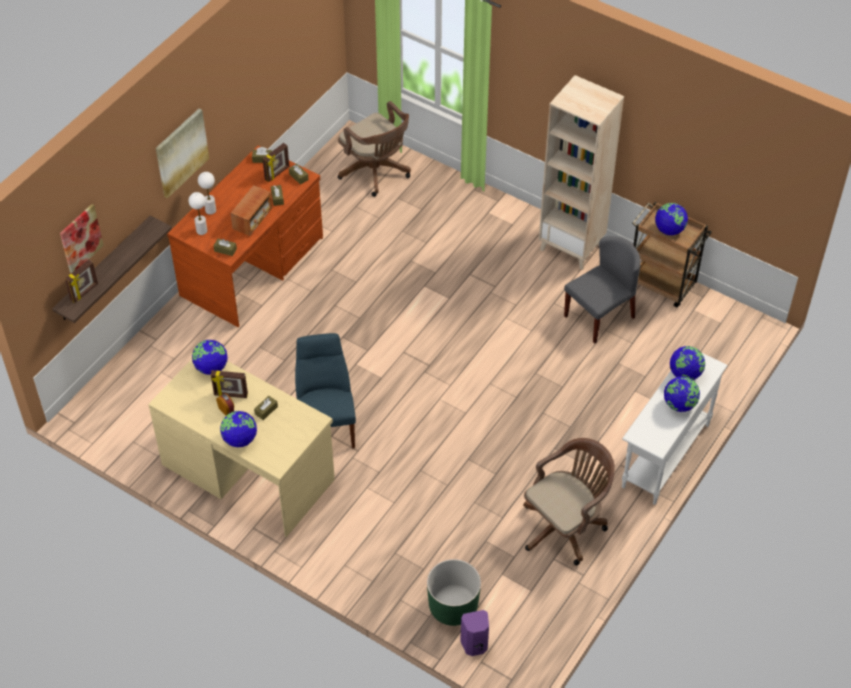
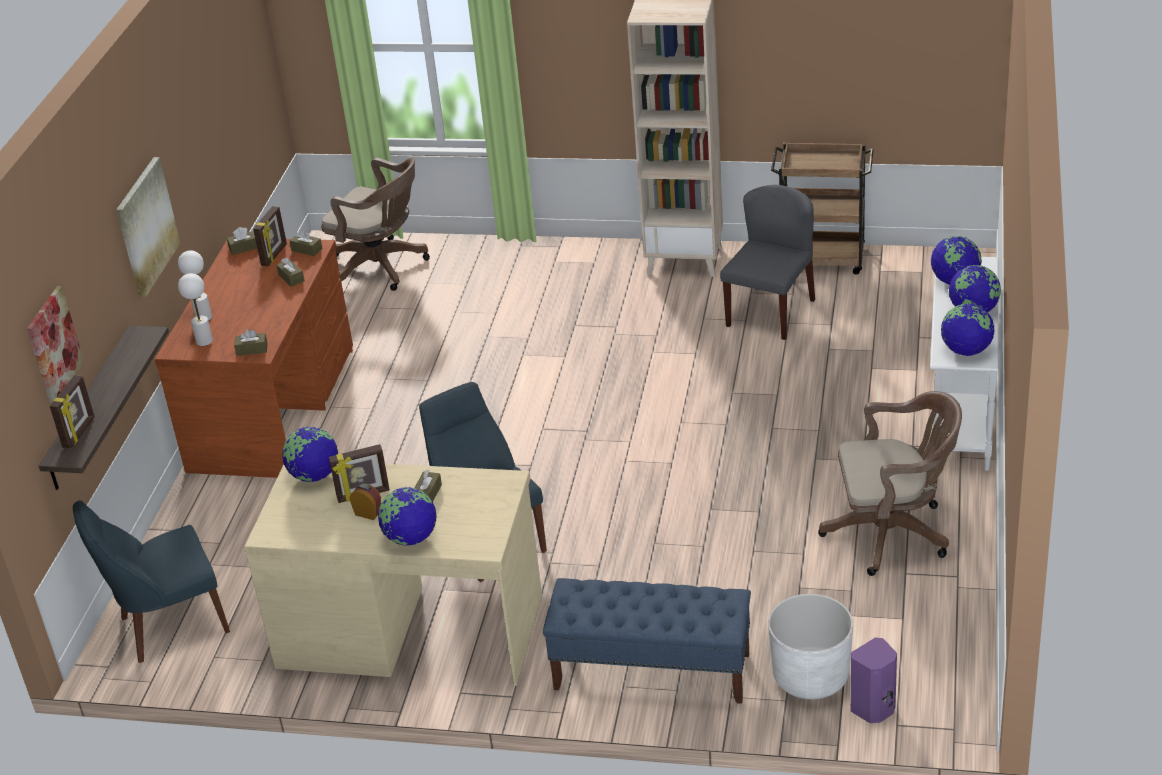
camera: 20 degrees left, 15 degrees down
radio [230,185,272,236] -> none
green planter [427,559,481,626] -> white planter [768,594,853,699]
brown office chair [523,438,615,565] -> brown office chair turned 60 degrees clockwise [818,391,962,576]
globe [655,203,688,235] -> globe moved to [941,304,995,356]
none -> blue chair [73,500,230,663]
none -> blue bench [543,578,751,704]

